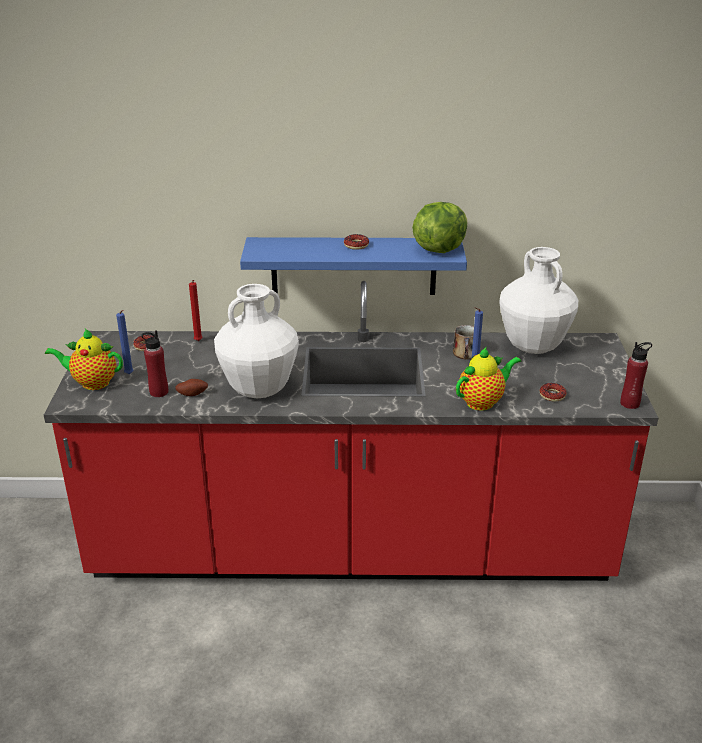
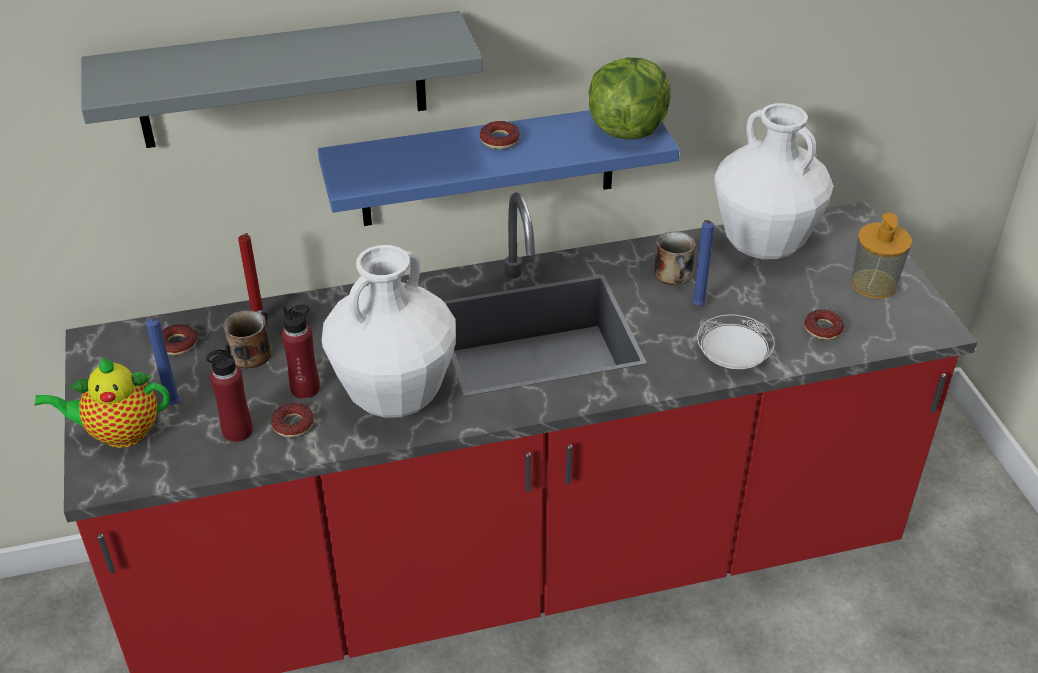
camera: 15 degrees left, 10 degrees up
potato [175,379,208,396] -> donut [271,403,314,438]
teapot [456,347,521,411] -> white plate [697,314,775,369]
red bottle [620,342,652,409] -> red bottle moved to [282,305,320,399]
none -> grey shelf [81,11,483,148]
none -> mug [223,310,272,369]
none -> soap dispenser [851,213,912,298]

